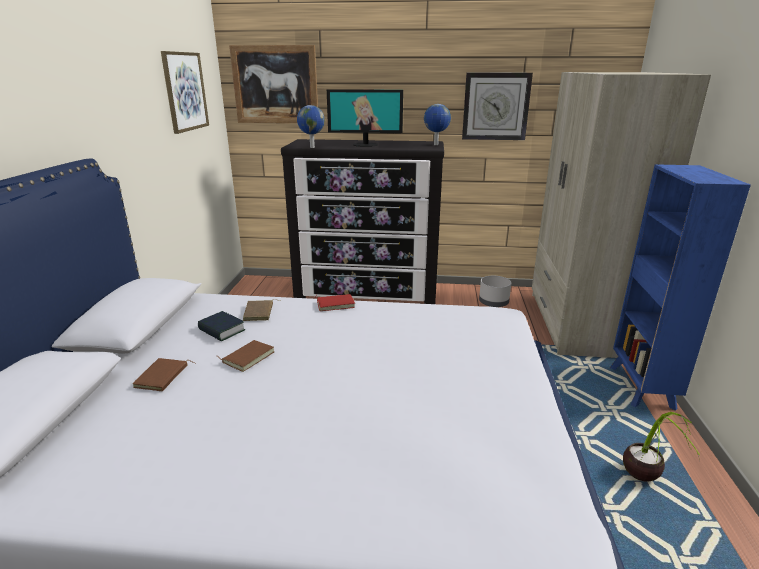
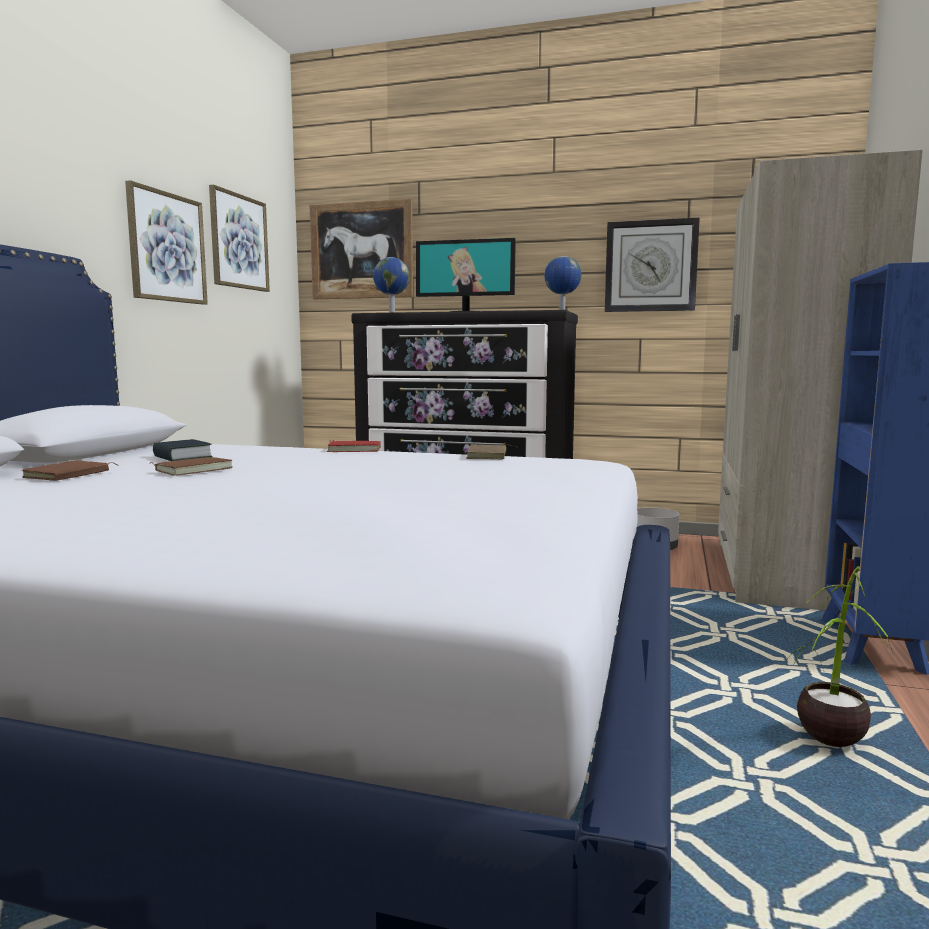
camera: 10 degrees right, 15 degrees down
brown book [243,299,280,321] -> brown book moved to [466,444,513,460]
none -> picture [125,180,208,305]

